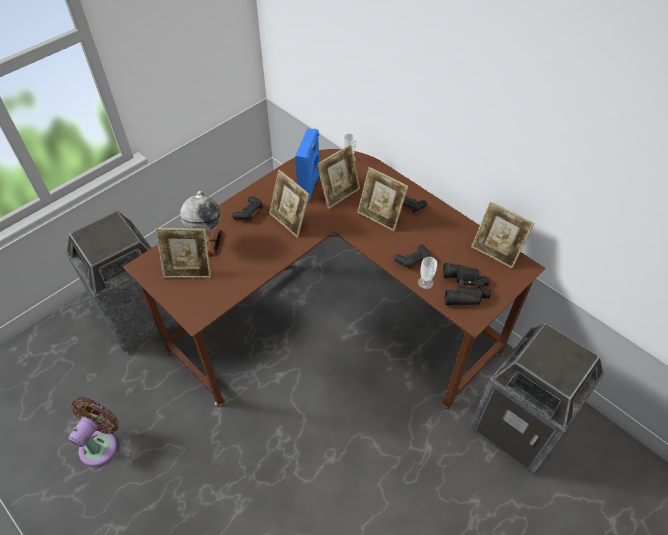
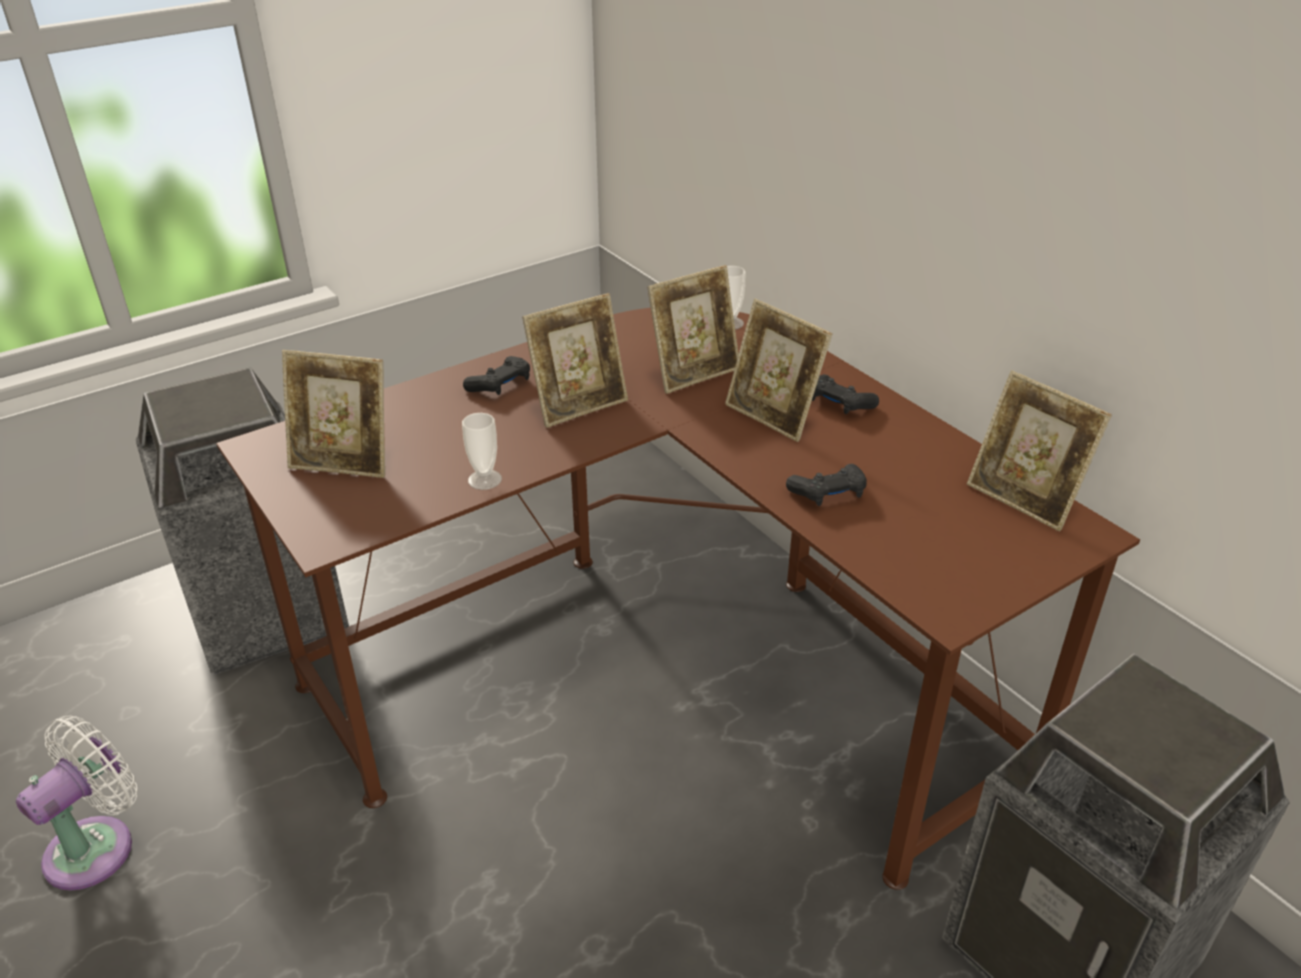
camera: 10 degrees right, 15 degrees down
brown fan [69,397,119,467] -> white fan [16,716,138,891]
globe [180,191,223,257] -> none
picture frame [269,170,309,238] -> picture frame turned 90 degrees counterclockwise [522,293,628,428]
blue speaker [295,128,320,201] -> none
cup [418,257,437,289] -> cup moved to [462,413,502,490]
black binoculars [443,263,491,305] -> none

